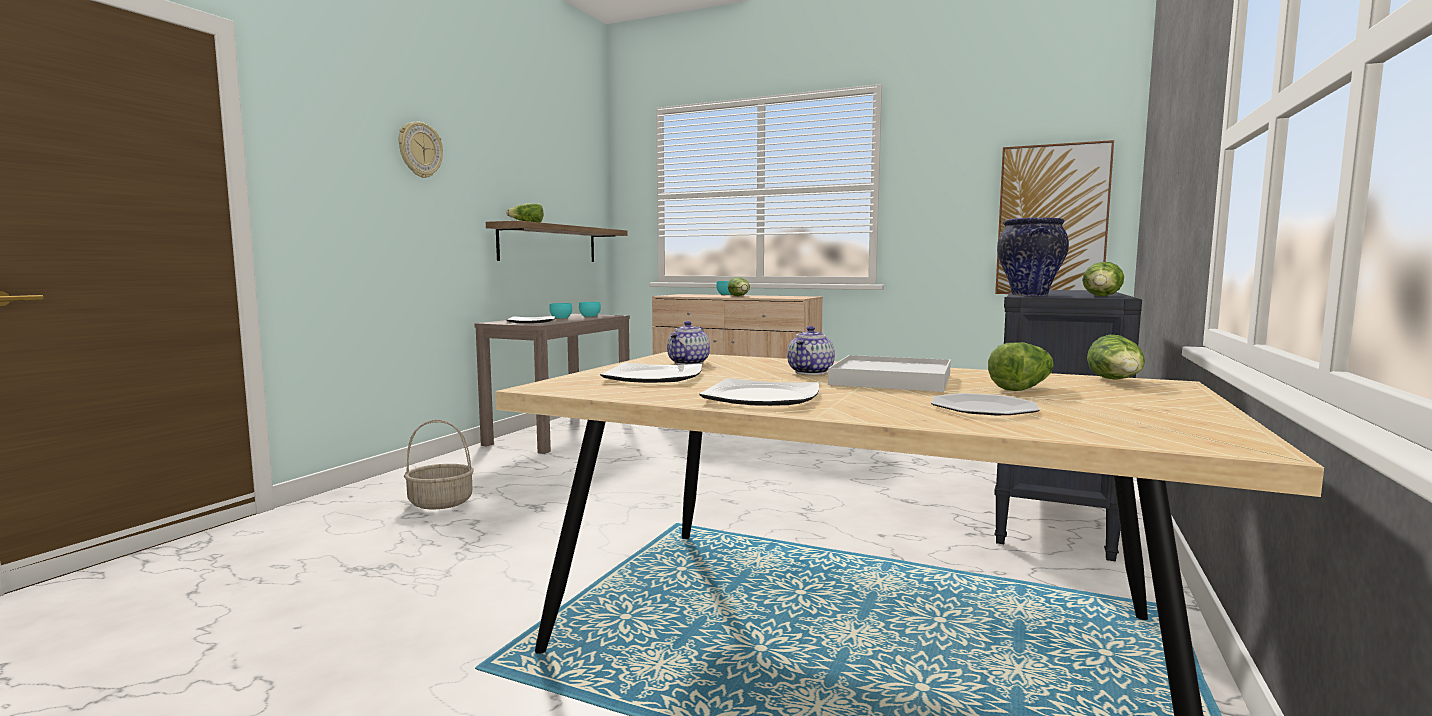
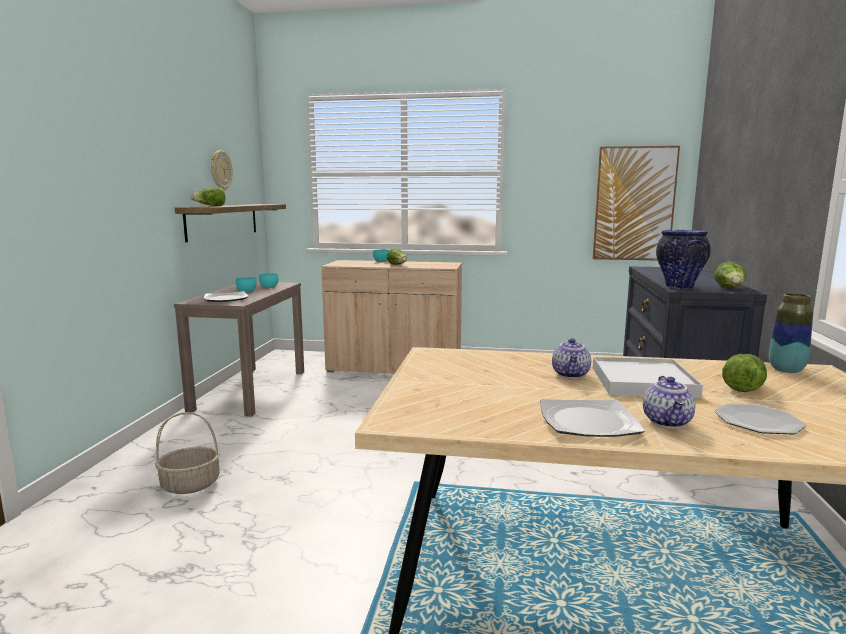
camera: 15 degrees left, 5 degrees up
wall clock [399,122,443,178] -> wall clock moved to [211,150,233,191]
plate [600,362,702,383] -> none
teapot [667,321,710,365] -> teapot moved to [643,376,695,428]
lettuce [1087,335,1145,380] -> vase [769,293,813,373]

